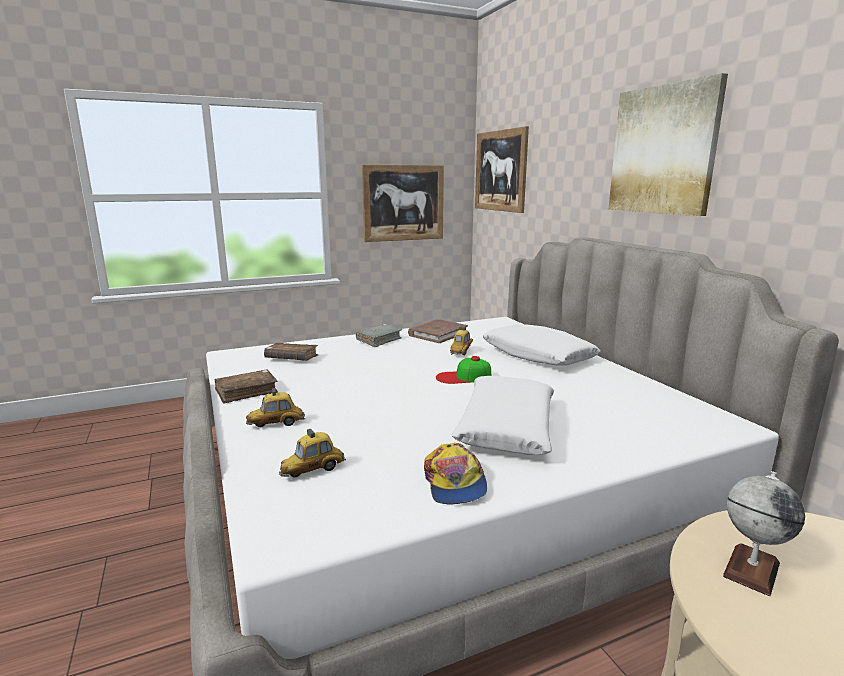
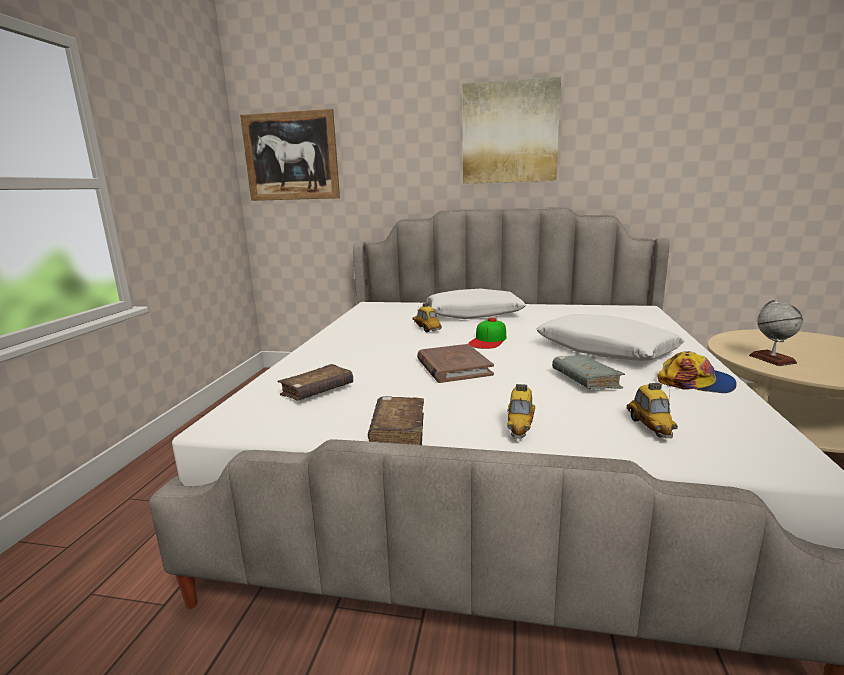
camera: 55 degrees left, 0 degrees up
grey book [356,324,402,347] -> grey book moved to [552,355,625,390]
picture [362,165,444,242] -> none
brown book [408,319,468,343] -> brown book moved to [417,344,494,383]

